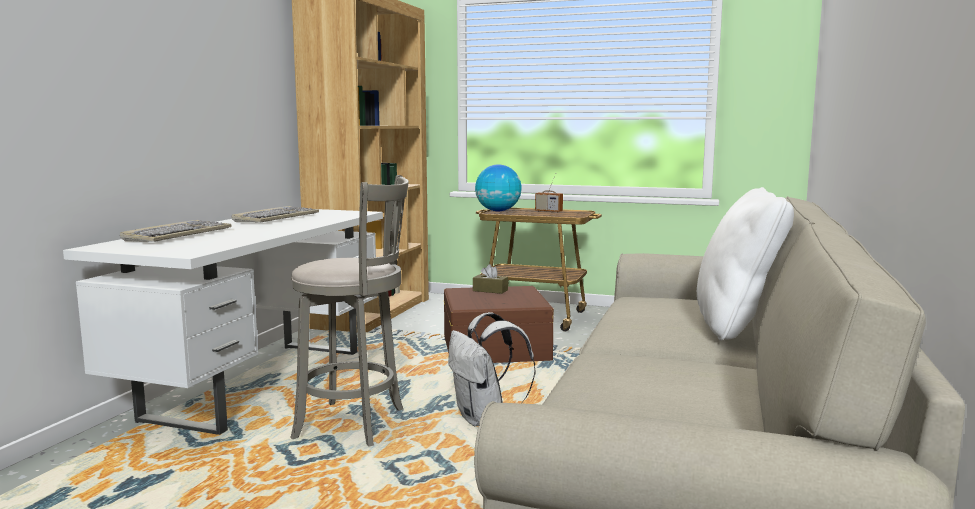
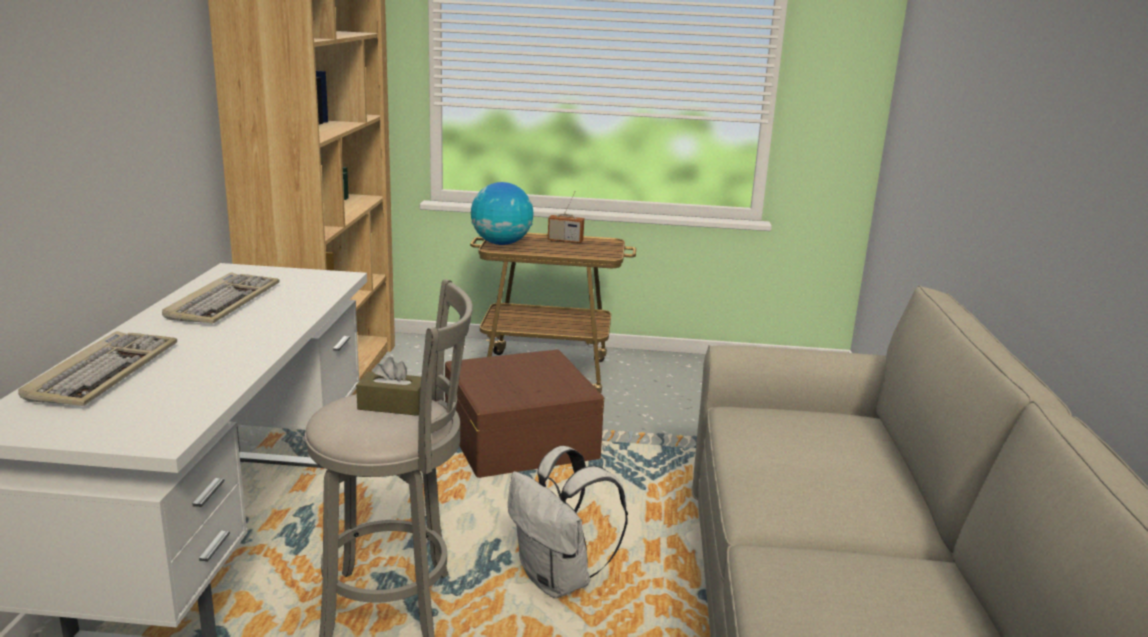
camera: 15 degrees left, 10 degrees up
brown tissue box [473,264,508,294] -> brown tissue box moved to [356,357,422,416]
white pillow [697,187,794,341] -> none

